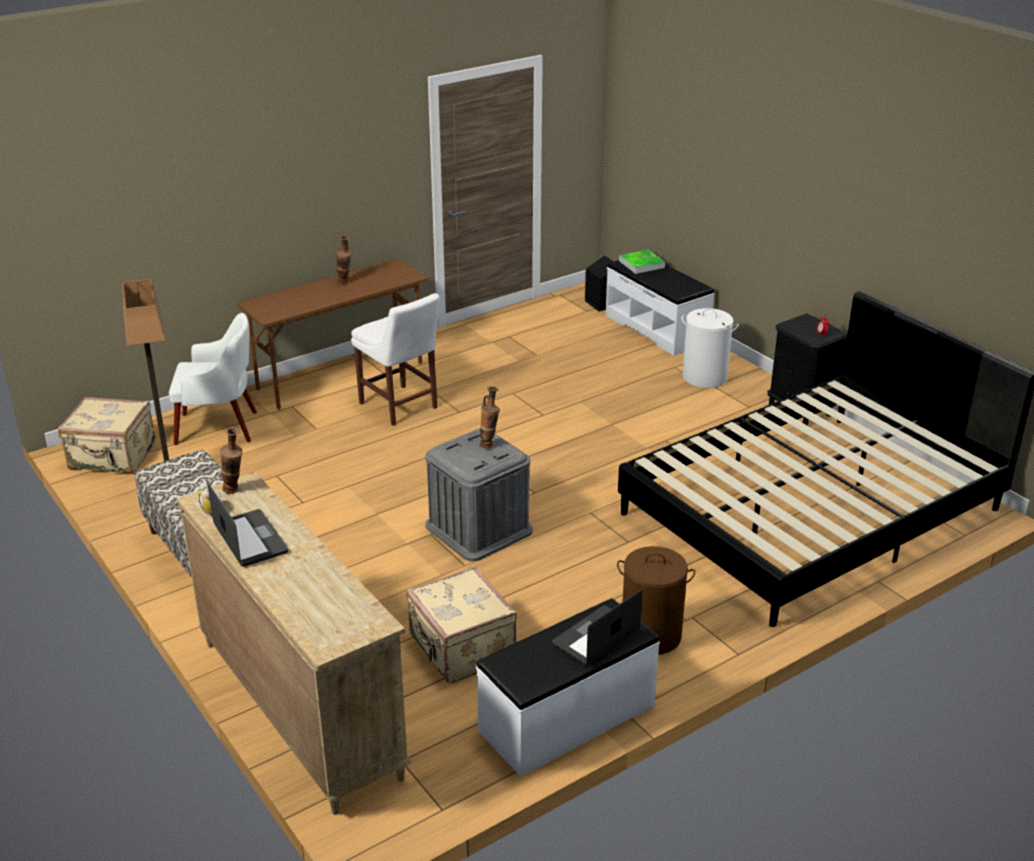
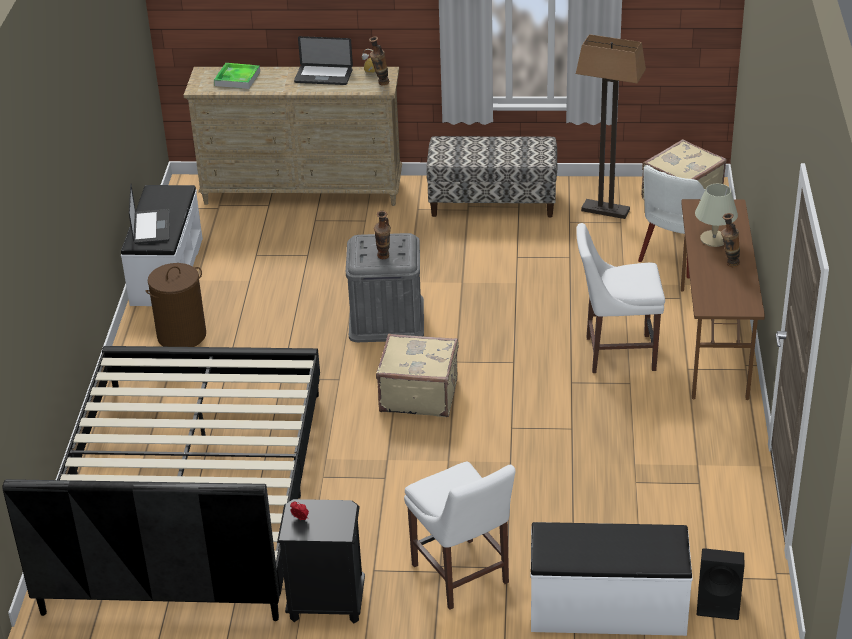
camera: 130 degrees right, 5 degrees up
beige suitcase [406,566,516,684] -> beige suitcase moved to [376,334,458,417]
tray [619,250,665,274] -> tray moved to [214,63,260,89]
white laundry basket [682,308,739,388] -> white chair [404,462,516,610]
none -> beige table lamp [695,184,738,247]

